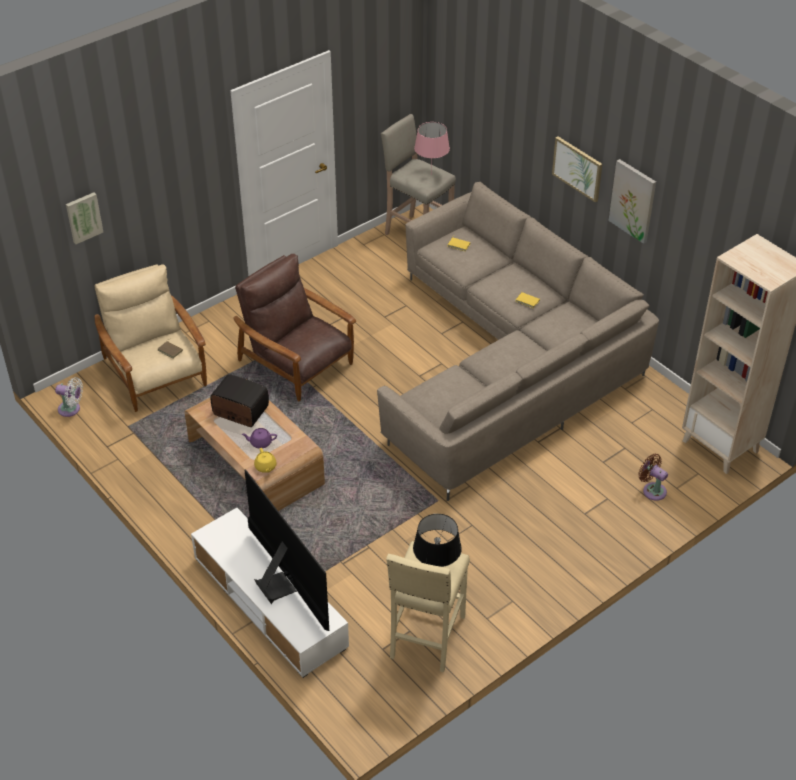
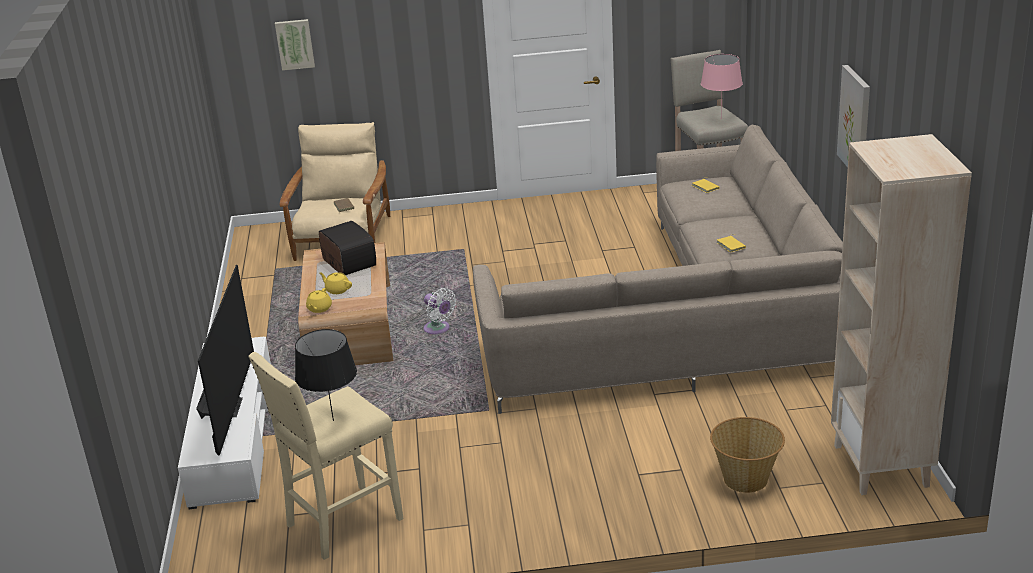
camera: 35 degrees right, 15 degrees down
white fan [55,377,83,417] -> white fan moved to [424,288,456,334]
brown armchair [234,254,356,401] -> none
purple teapot [242,428,277,448] -> yellow teapot [320,272,352,294]
picture [552,137,602,202] -> none
brown fan [638,454,668,501] -> basket [710,417,785,493]

